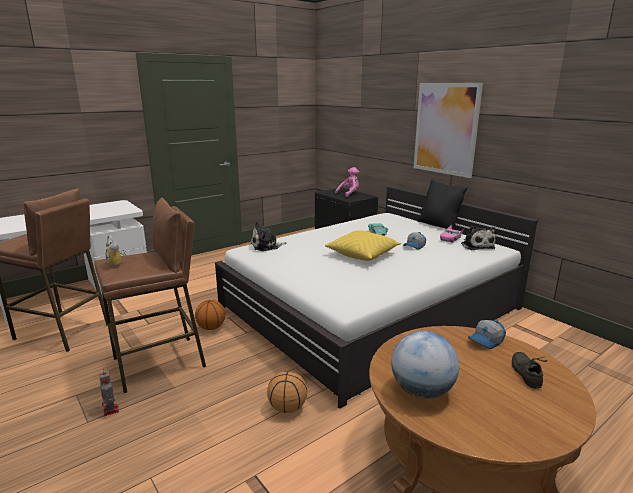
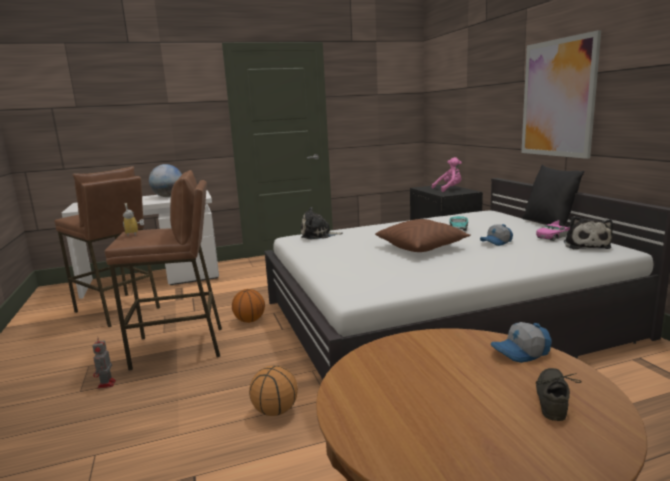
camera: 20 degrees right, 5 degrees down
yellow pillow [325,230,401,261] -> brown pillow [375,219,471,252]
globe [391,331,459,399] -> globe moved to [149,164,182,197]

